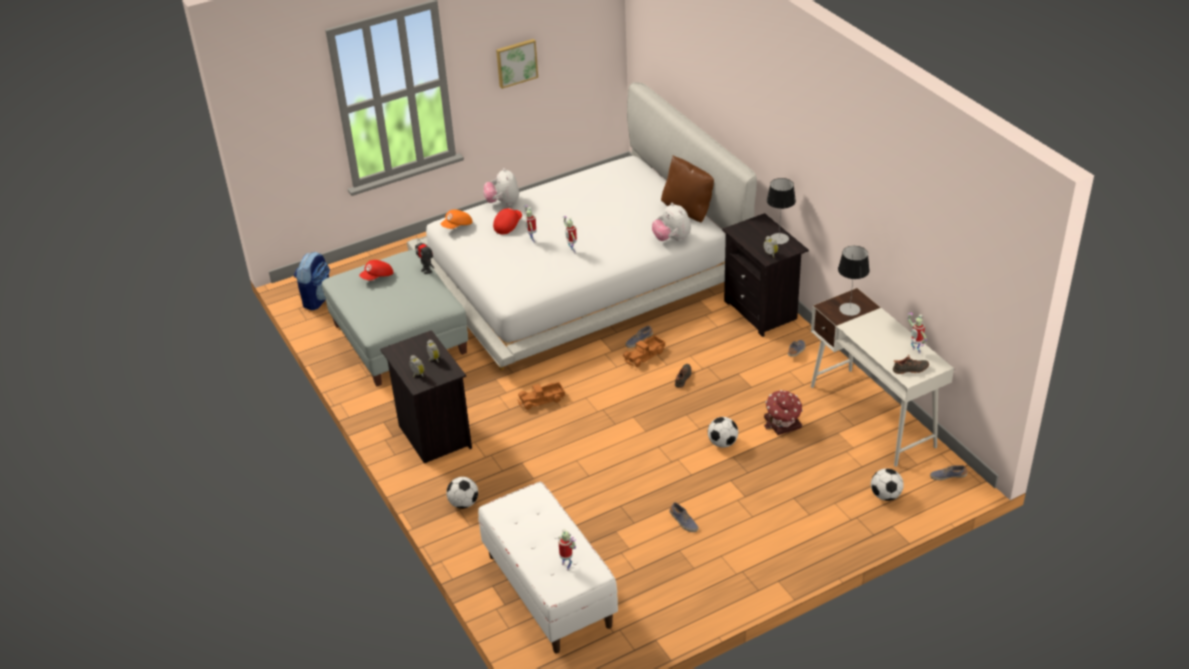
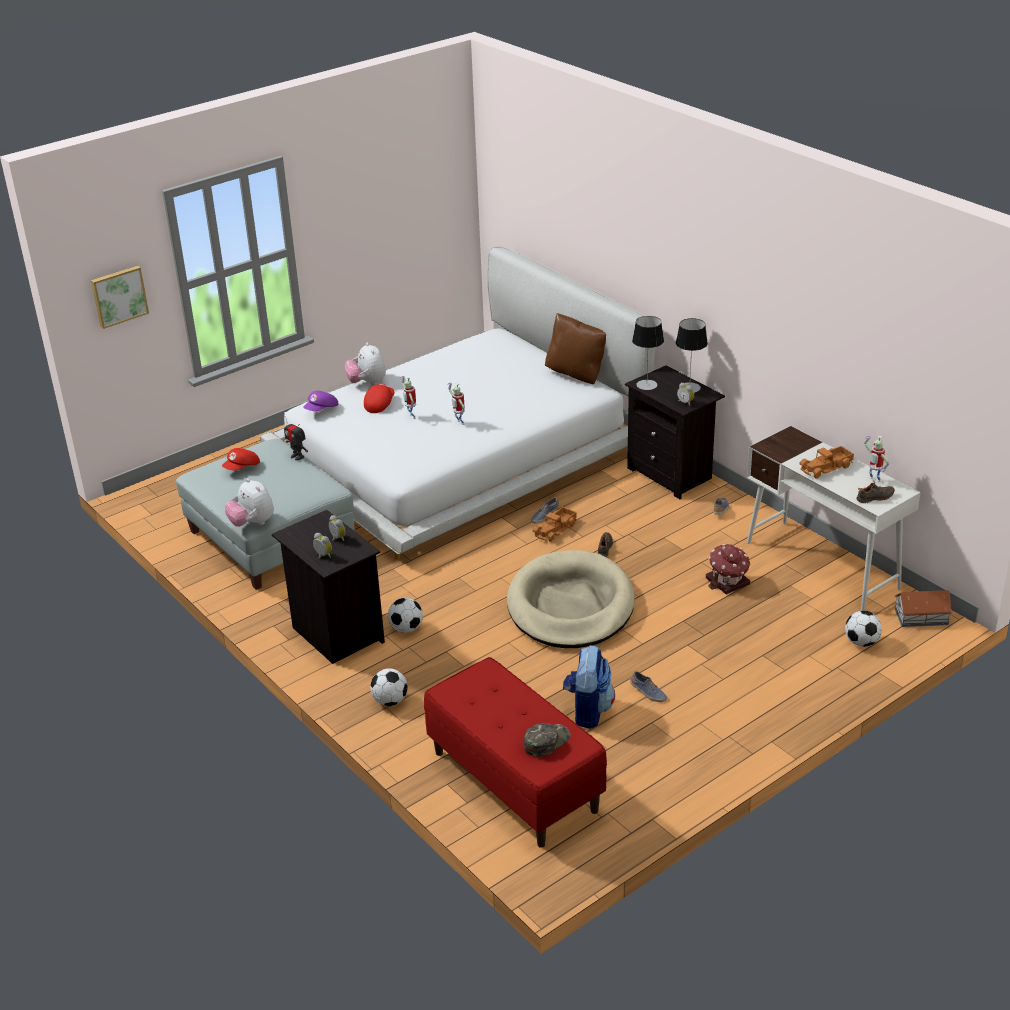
camera: 10 degrees left, 5 degrees down
backpack [294,252,330,311] -> backpack moved to [563,645,615,729]
orange cap [440,209,473,229] -> purple cap [303,391,339,411]
white bench [478,482,618,654] -> red bench [424,657,607,848]
picture [496,39,538,89] -> picture moved to [91,266,149,329]
toy truck [517,382,565,410] -> toy truck moved to [799,446,854,478]
toy robot [558,529,576,571] -> green cap [524,723,571,757]
plush toy [652,203,691,241] -> plush toy moved to [225,478,274,527]
football [708,417,738,448] -> football moved to [388,598,423,633]
table lamp [838,246,870,316] -> table lamp moved to [632,316,664,390]
shoe [930,465,967,480] -> toy house [894,590,952,627]
none -> beige dog bed [507,550,635,648]

